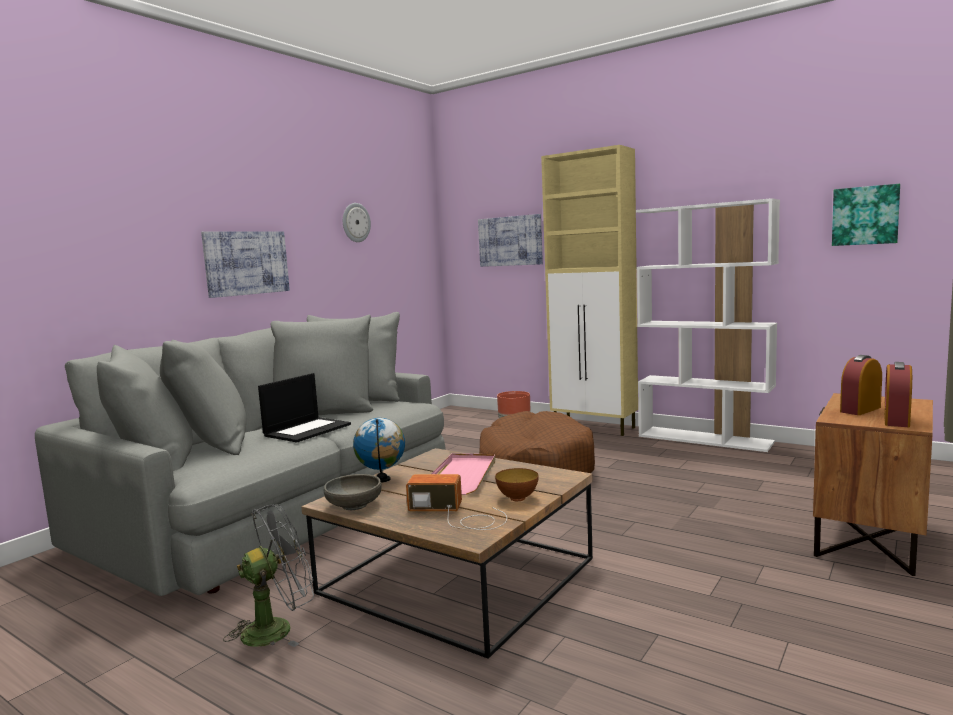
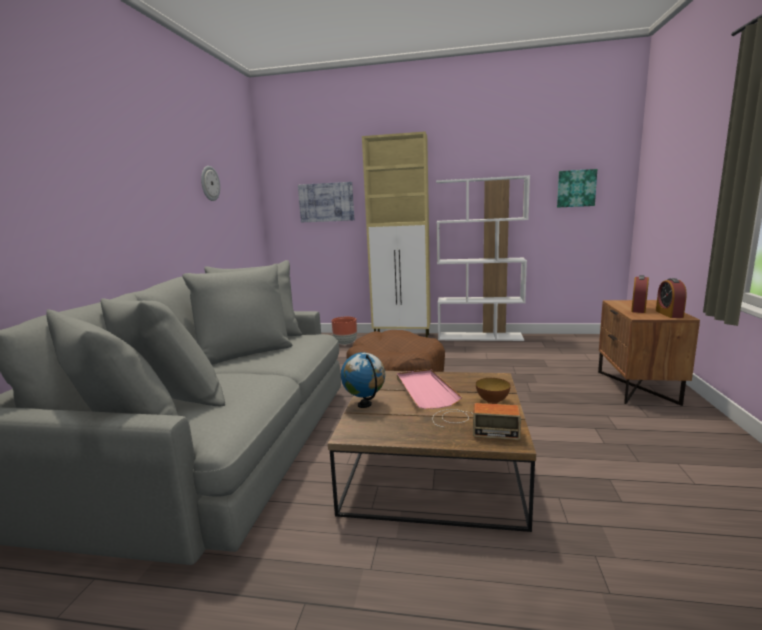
camera: 25 degrees left, 5 degrees up
picture [201,231,290,298] -> none
grey fan [223,504,314,647] -> none
laptop [258,373,351,443] -> none
grey bowl [324,474,382,510] -> none
radio [406,474,507,530] -> radio turned 150 degrees counterclockwise [432,403,521,440]

